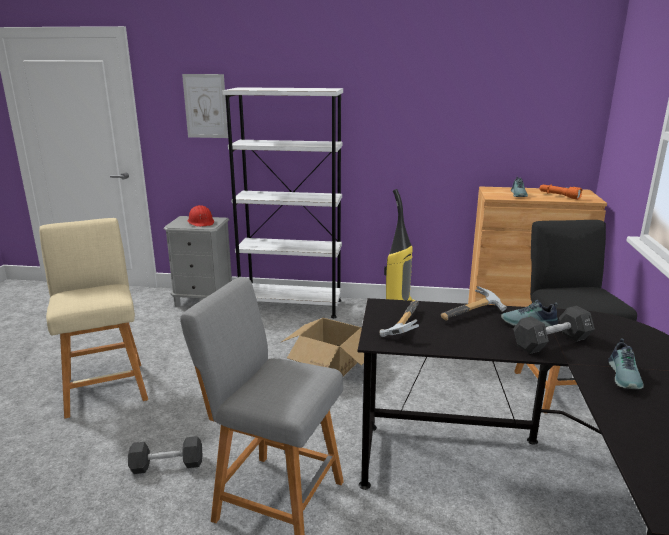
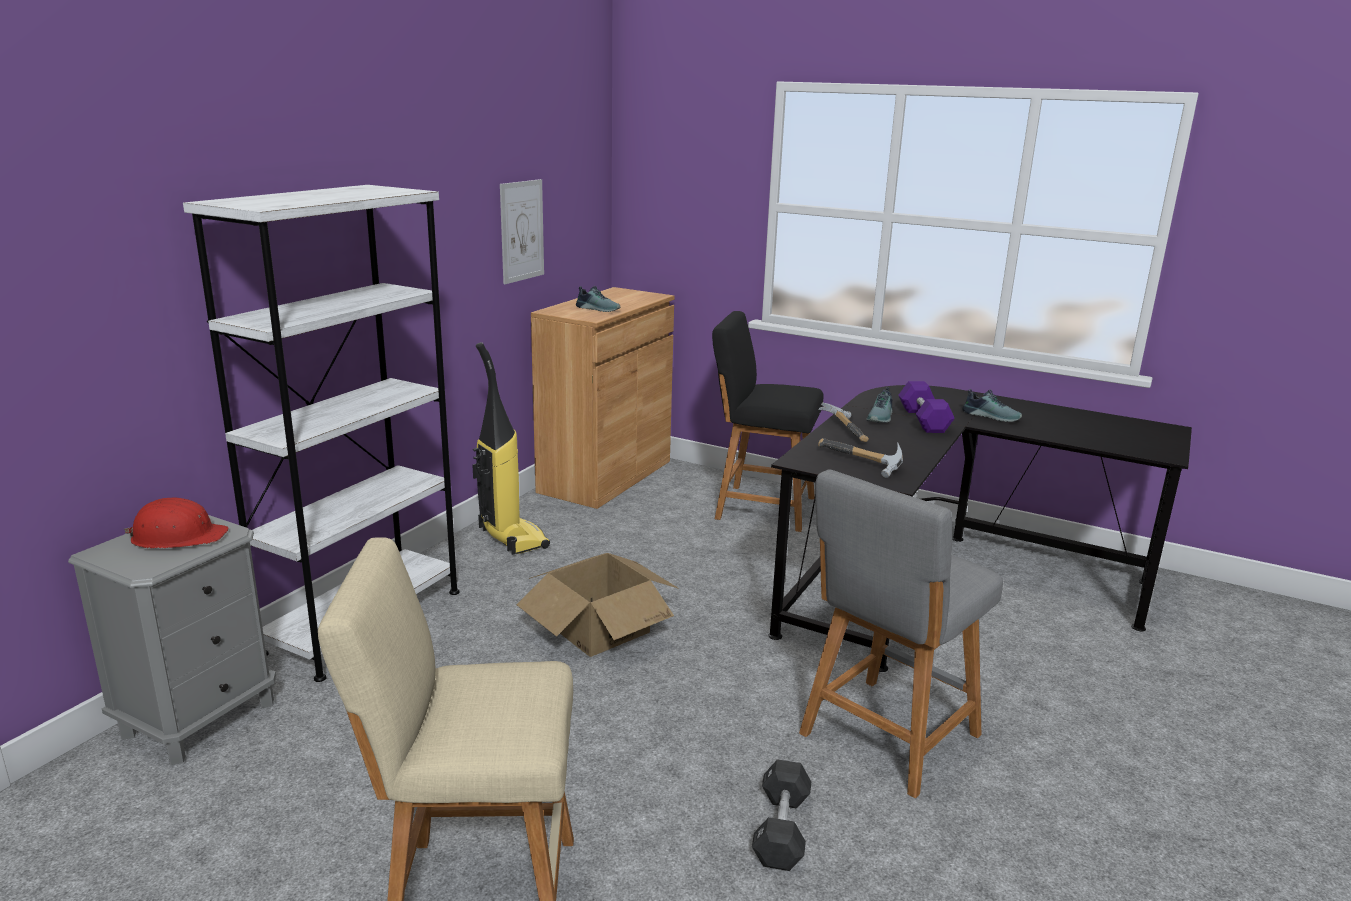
camera: 70 degrees left, 0 degrees up
picture [182,74,228,138] -> picture moved to [500,179,544,284]
black dumbbell [513,306,595,354] -> purple dumbbell [898,381,955,433]
orange flashlight [539,184,582,200] -> none

